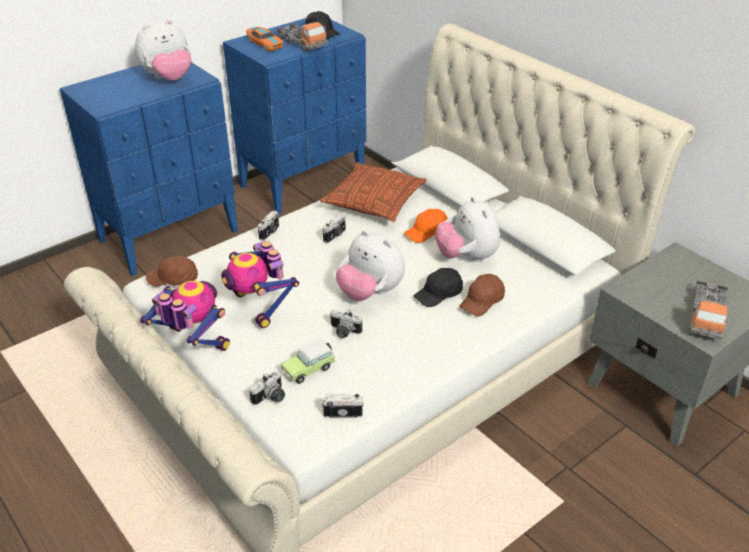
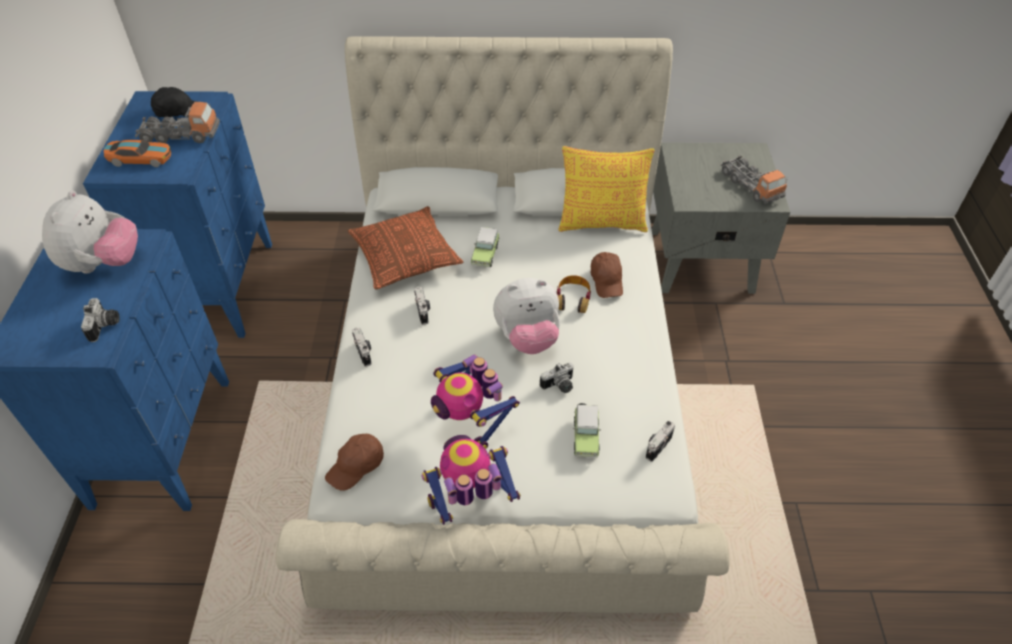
camera: 50 degrees left, 10 degrees up
toy robot [221,241,299,328] -> toy robot turned 45 degrees clockwise [431,354,520,449]
camera [250,371,285,405] -> camera moved to [81,298,120,342]
orange cap [404,209,448,243] -> toy car [471,227,500,267]
black cap [413,268,463,307] -> headphones [557,275,591,313]
plush toy [435,197,500,262] -> none
none -> yellow pillow [558,146,654,232]

